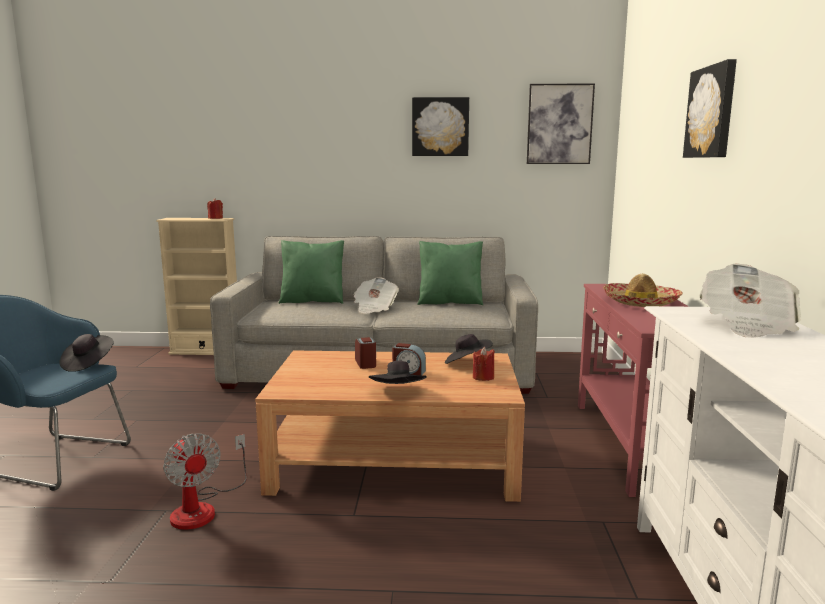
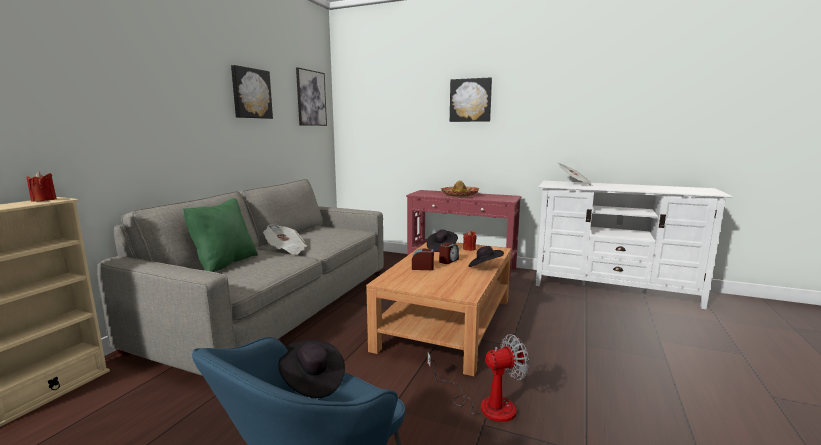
camera: 70 degrees left, 0 degrees up
green pillow [417,241,483,305] -> none

